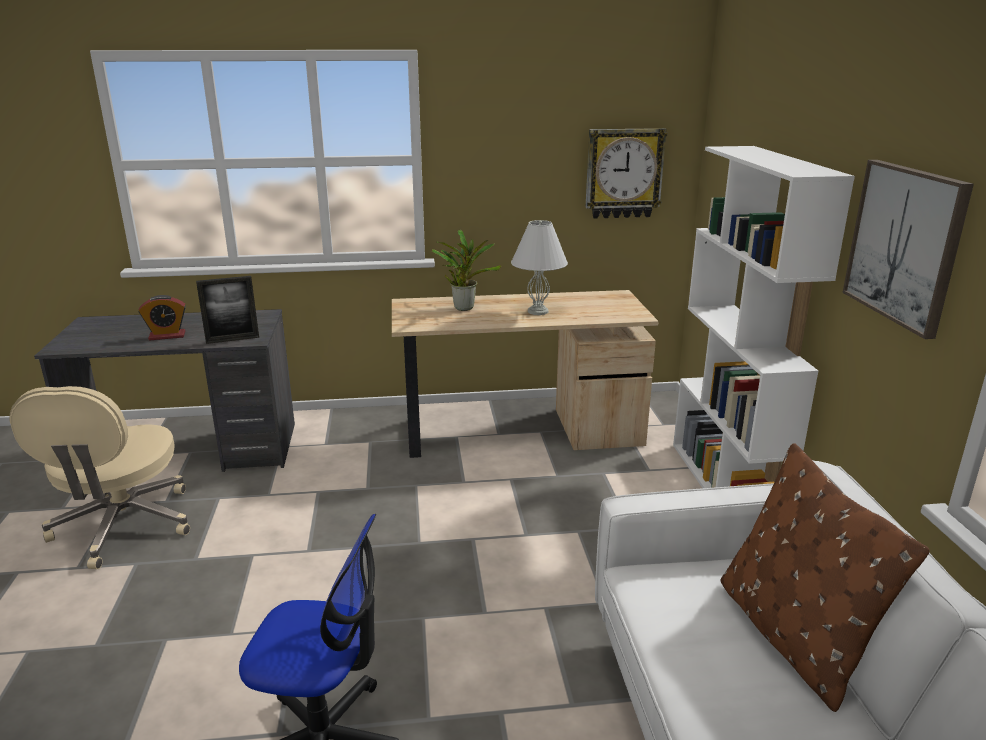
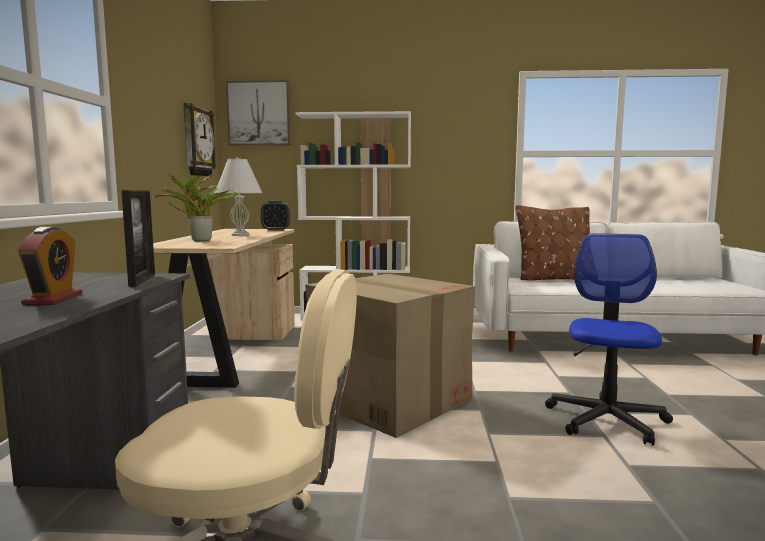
camera: 80 degrees left, 15 degrees down
picture [842,160,974,339] -> picture moved to [226,80,290,145]
none -> alarm clock [261,201,291,231]
none -> cardboard box [305,274,475,438]

